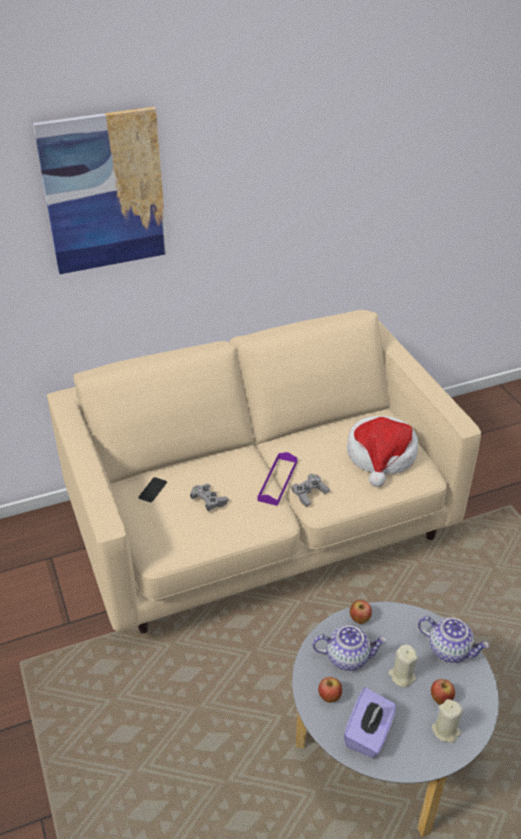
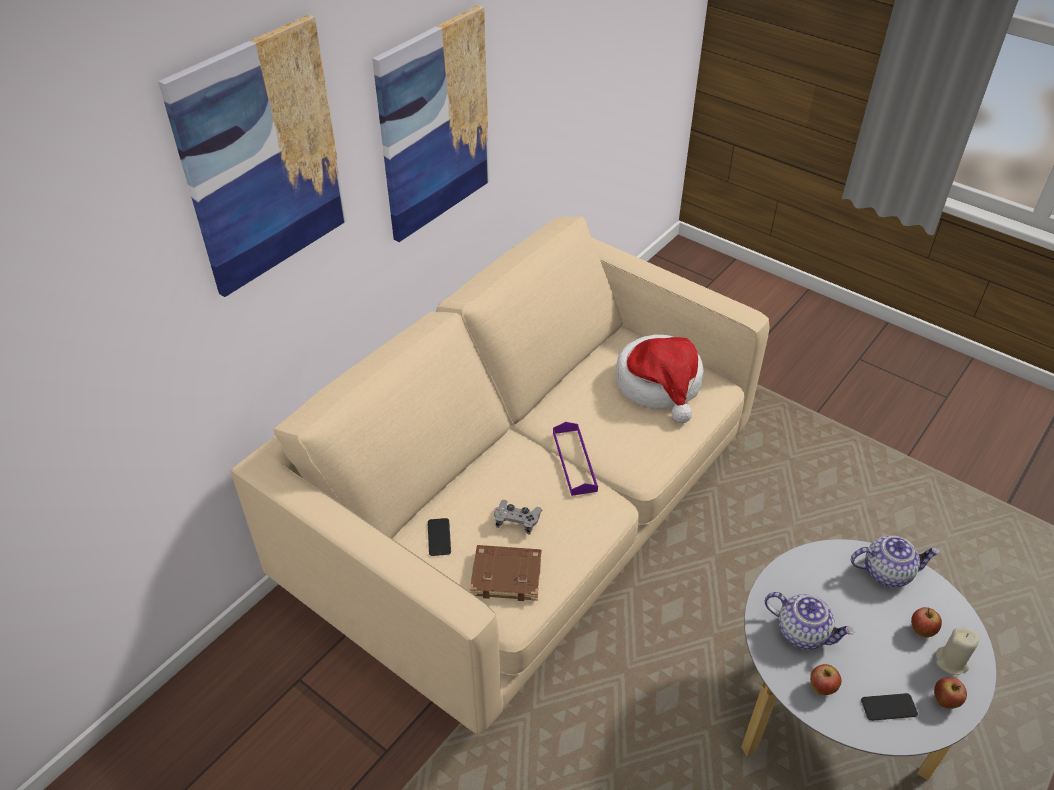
camera: 30 degrees left, 5 degrees up
grey game controller [291,473,330,507] -> none
teapot [312,625,387,671] -> teapot turned 60 degrees clockwise [765,592,854,650]
purple tissue box [343,687,396,758] -> phone [861,693,918,721]
apple [350,600,372,624] -> apple moved to [934,677,967,709]
beige candle [388,644,418,687] -> none
none -> picture [372,5,490,242]
none -> brown book [470,545,541,601]

